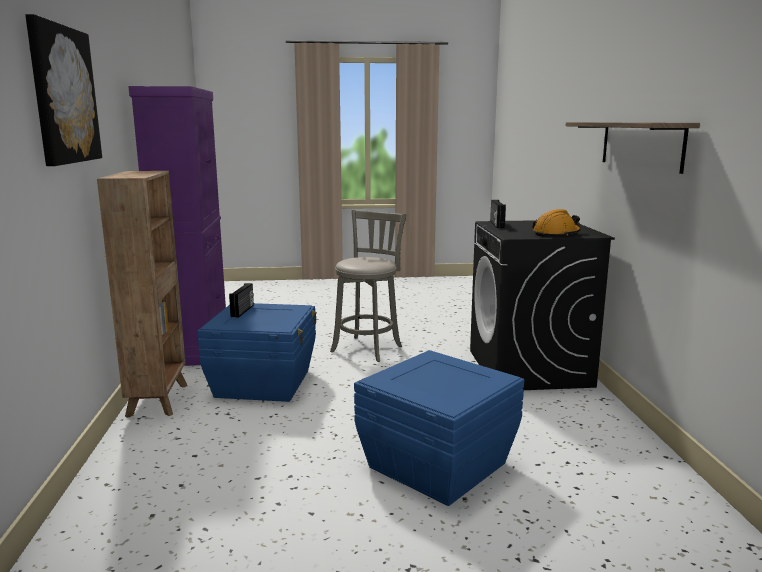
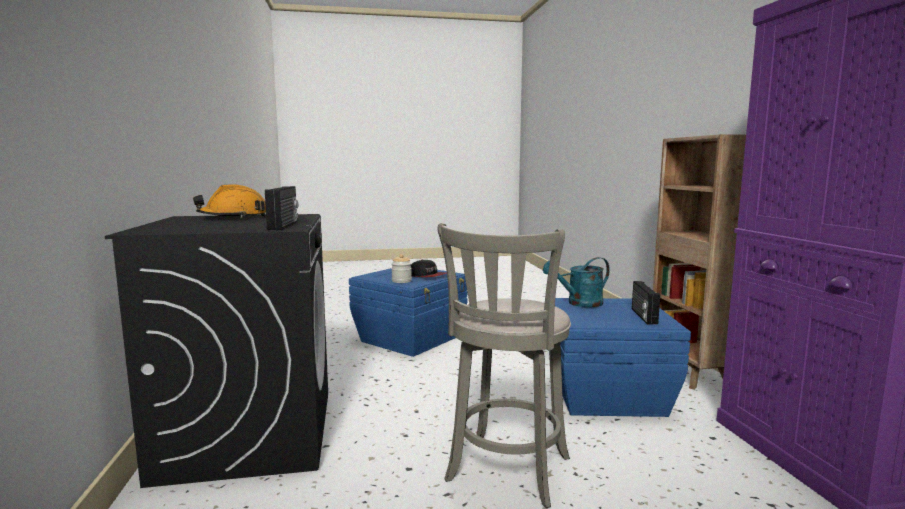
camera: 175 degrees right, 5 degrees down
picture [25,14,102,166] -> none
shelf [566,122,700,174] -> none
none -> jar [391,254,412,283]
none -> cap [411,259,446,277]
none -> turquoise watering can [543,257,610,307]

